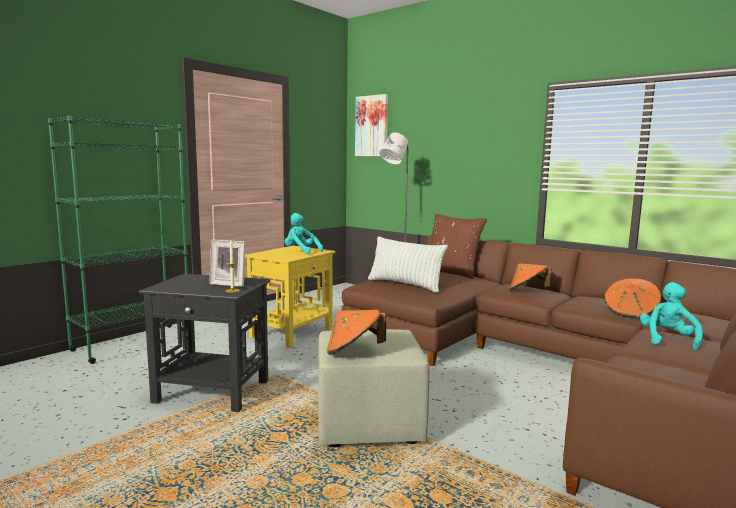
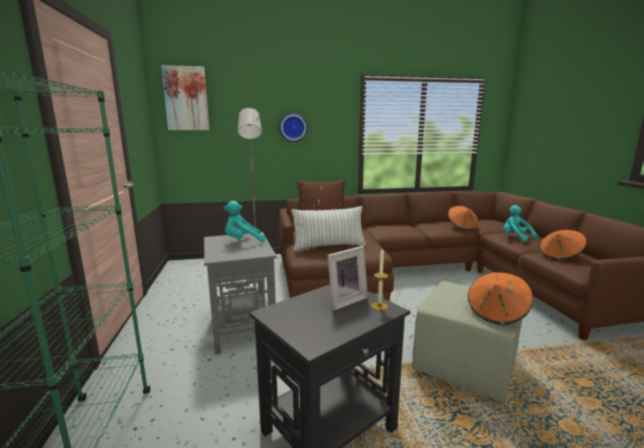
camera: 50 degrees left, 5 degrees up
yellow side table [245,246,335,348] -> grey side table [204,232,277,355]
orange hat [509,263,551,291] -> orange hat moved to [540,230,587,260]
none -> wall clock [279,113,307,142]

